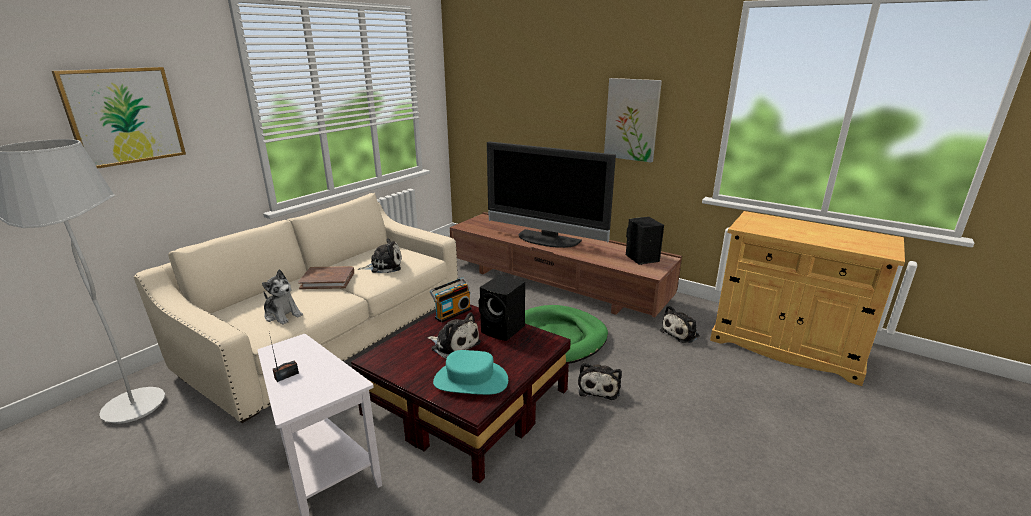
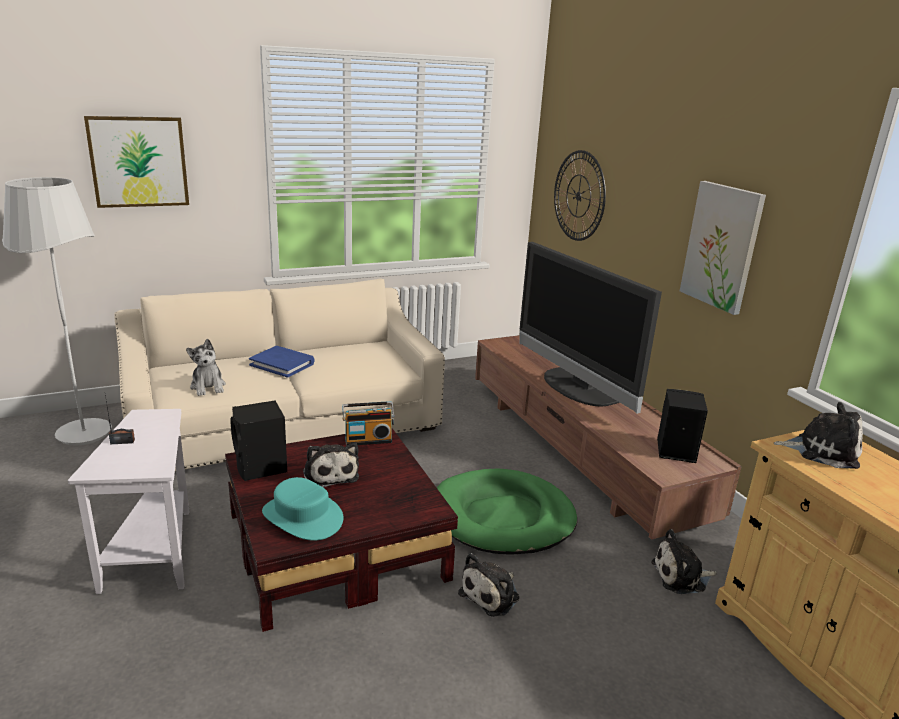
camera: 30 degrees right, 0 degrees up
brown book [298,266,354,289] -> blue book [249,346,315,378]
plush toy [358,238,402,273] -> plush toy moved to [774,402,863,469]
black speaker [479,275,525,341] -> black speaker moved to [230,400,287,481]
none -> wall clock [554,150,606,241]

